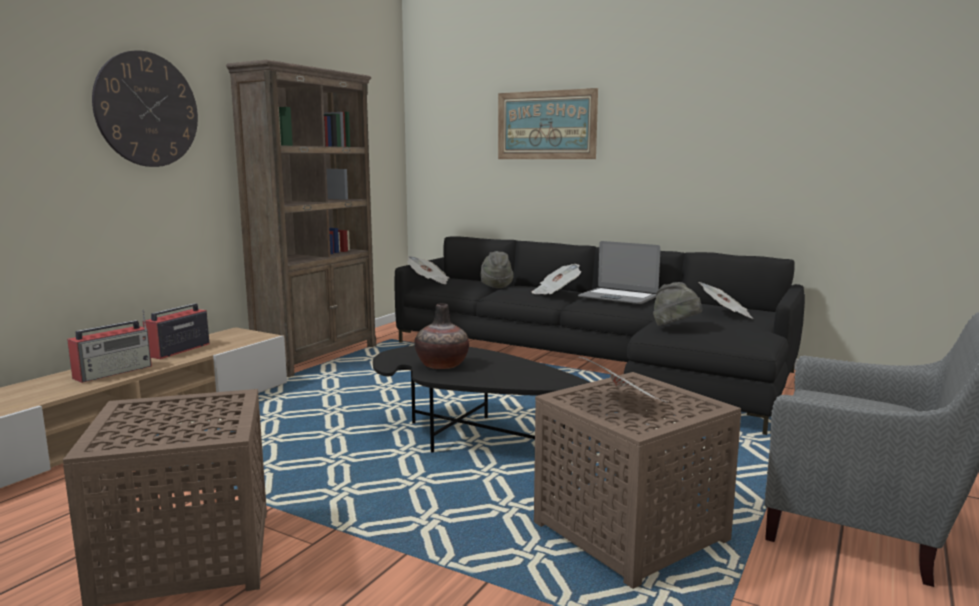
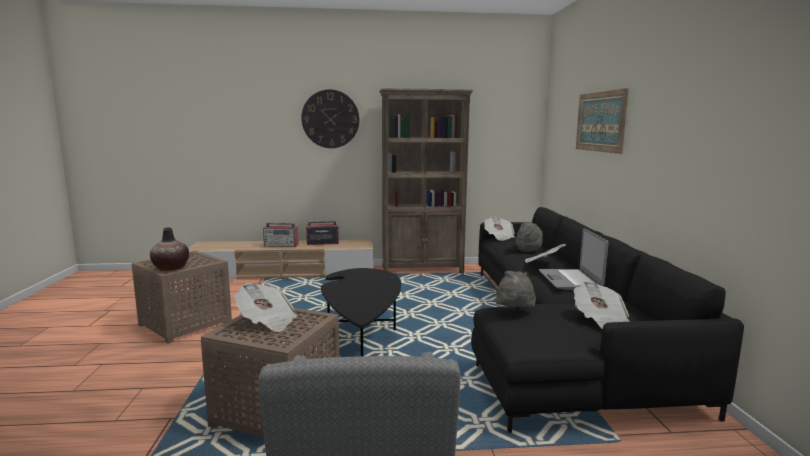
camera: 55 degrees right, 0 degrees up
vase [414,304,469,369] -> vase moved to [150,228,189,271]

